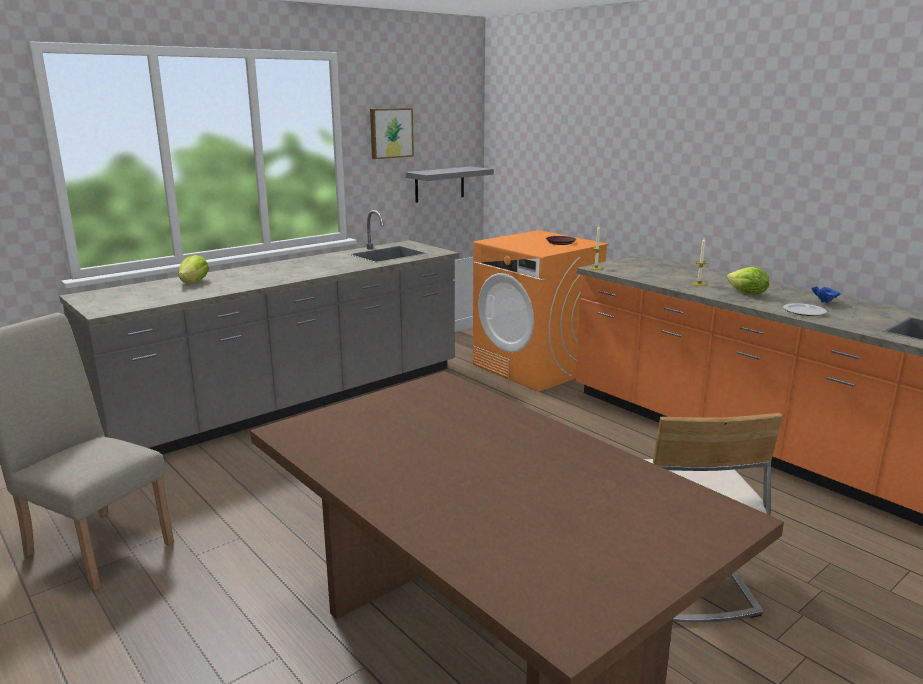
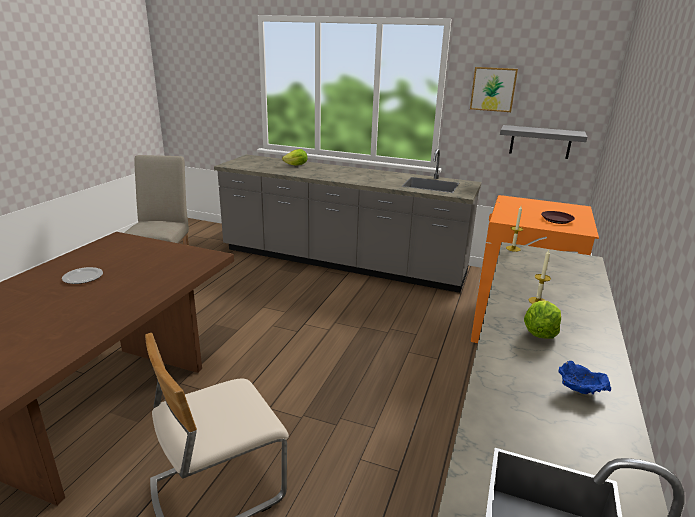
camera: 60 degrees right, 5 degrees up
plate [783,303,827,316] -> plate moved to [62,267,103,284]

